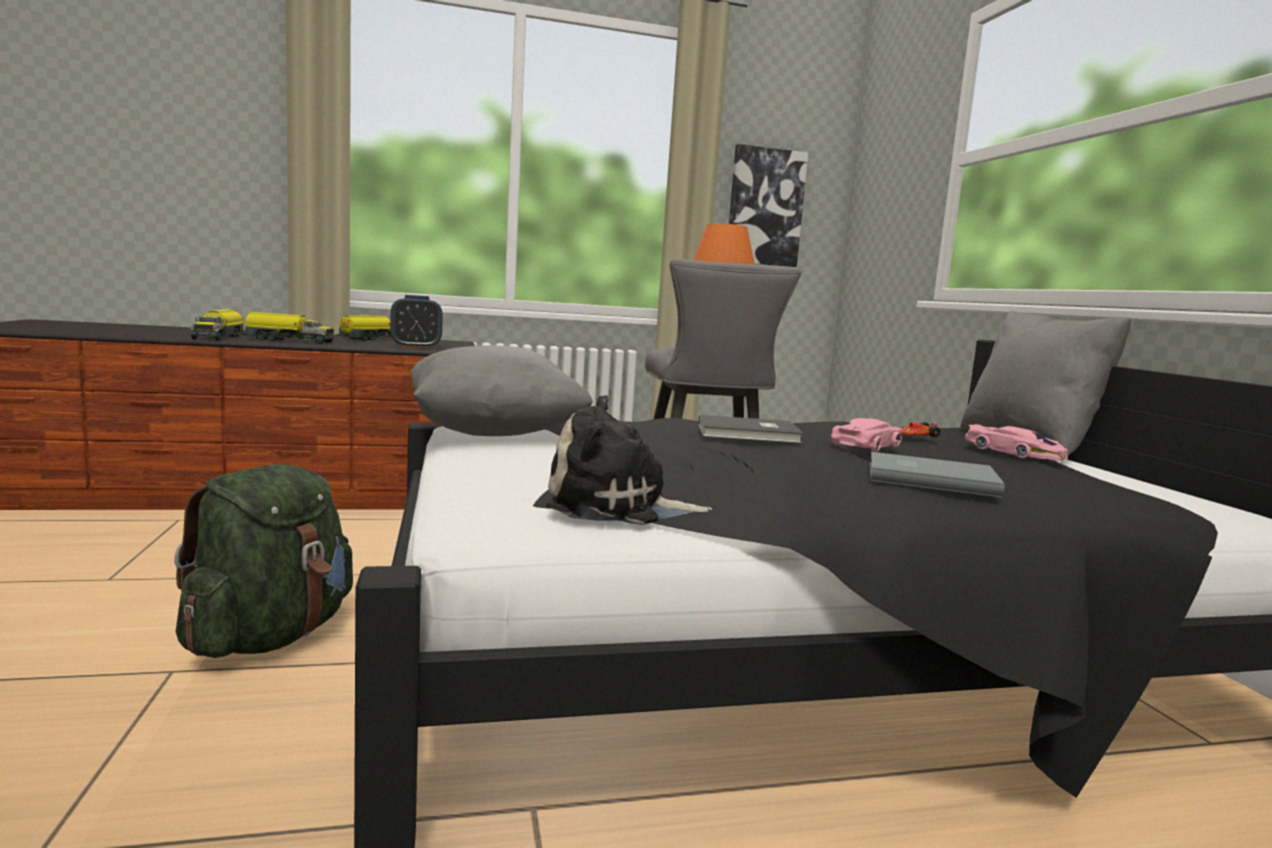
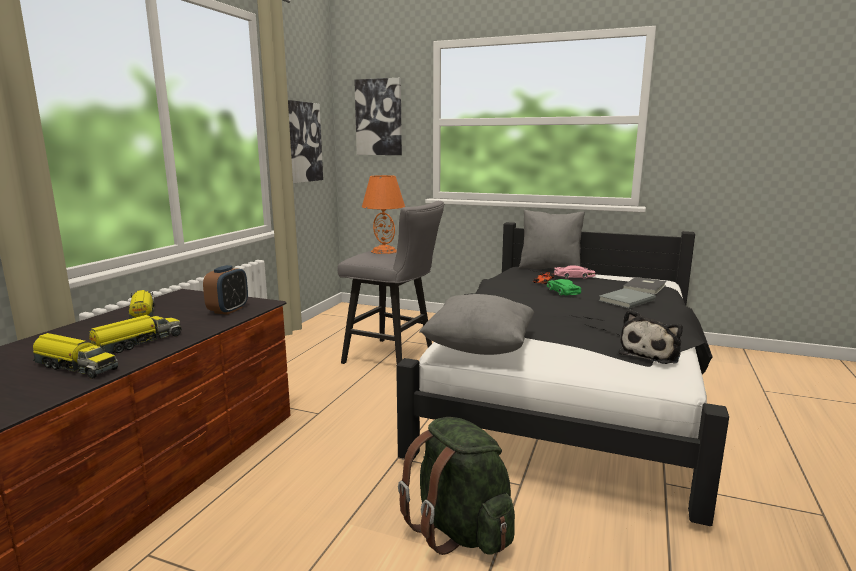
camera: 55 degrees left, 5 degrees up
grey book [698,415,803,444] -> grey book moved to [623,277,666,295]
pink toy car [831,418,902,452] -> green toy car [547,279,581,296]
none -> picture [354,78,402,155]

